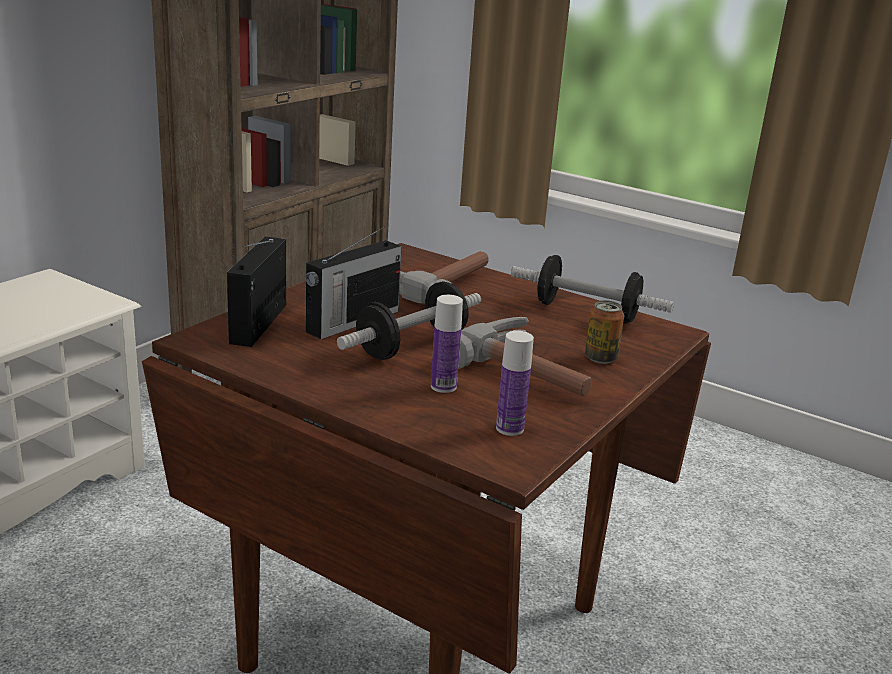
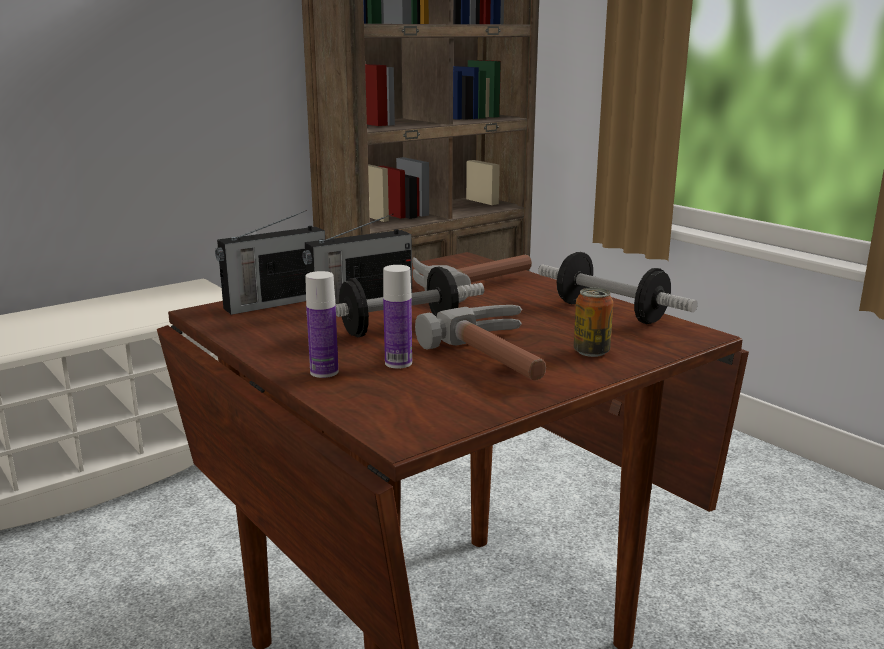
camera: 20 degrees right, 5 degrees down
radio [227,237,286,347] -> radio turned 150 degrees counterclockwise [215,210,325,315]
bottle [496,331,534,436] -> bottle moved to [305,271,338,378]

